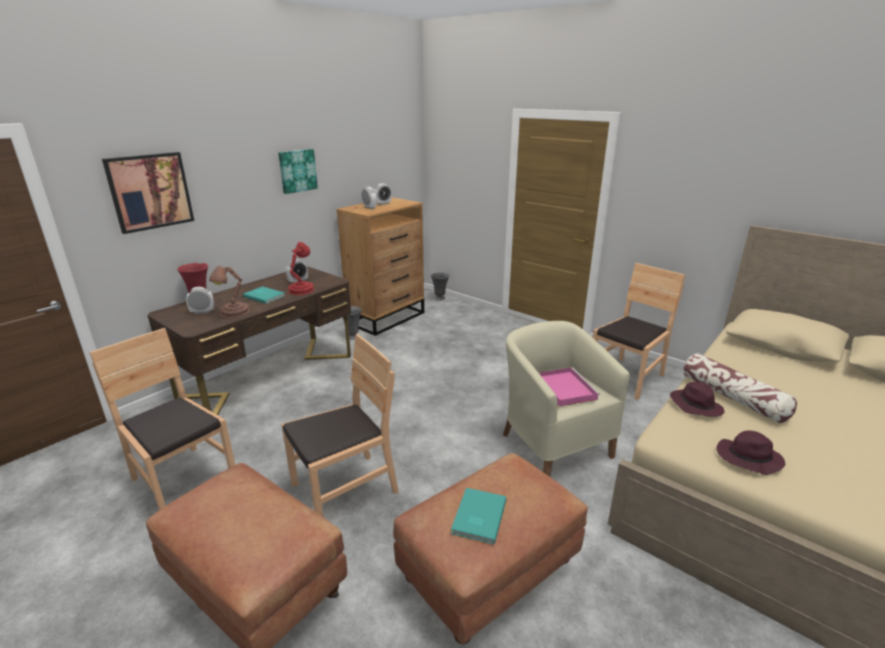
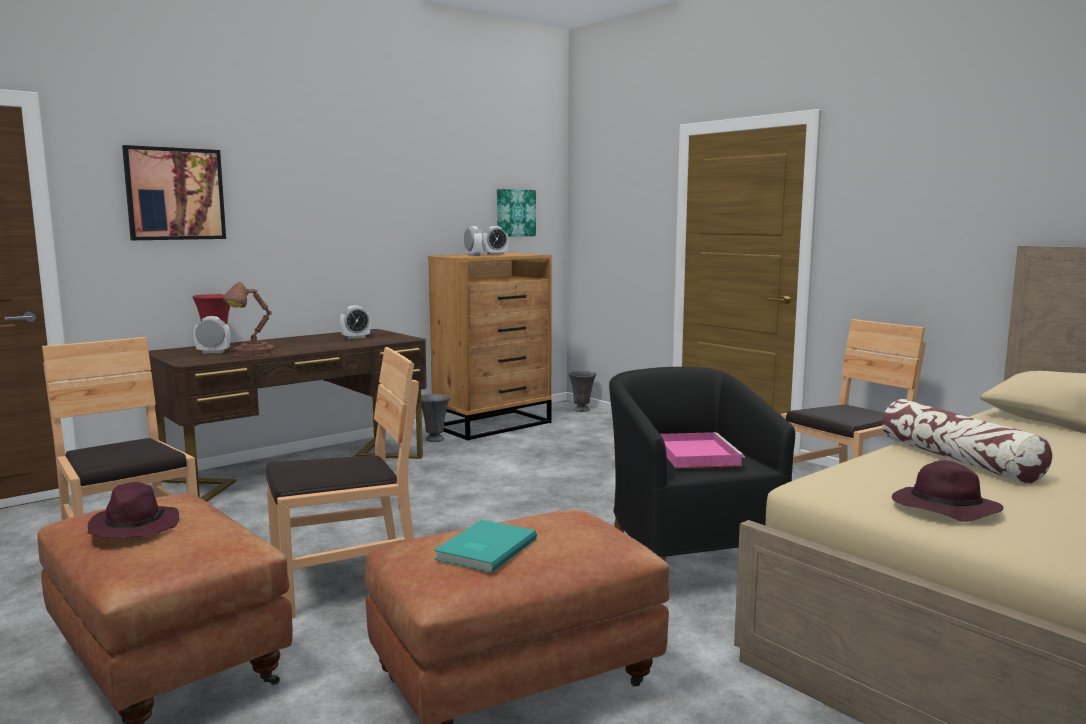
camera: 10 degrees right, 15 degrees down
turquoise book [243,286,285,304] -> none
picture [278,149,318,194] -> picture moved to [497,189,536,237]
red table lamp [288,242,314,295] -> none
beige armchair [503,321,630,477] -> black armchair [609,367,795,562]
purple hat [670,382,724,417] -> purple hat moved to [87,482,179,538]

